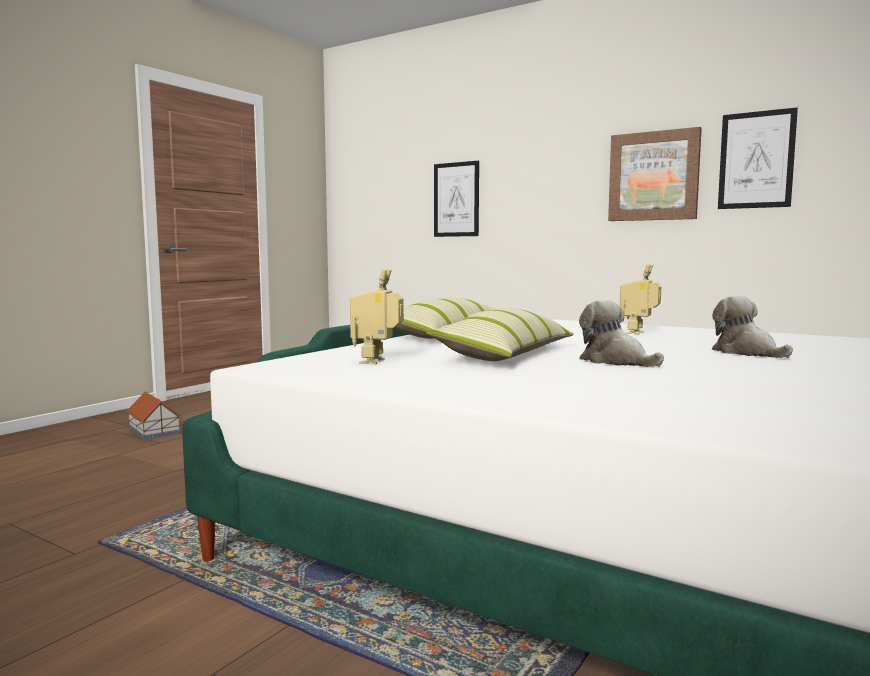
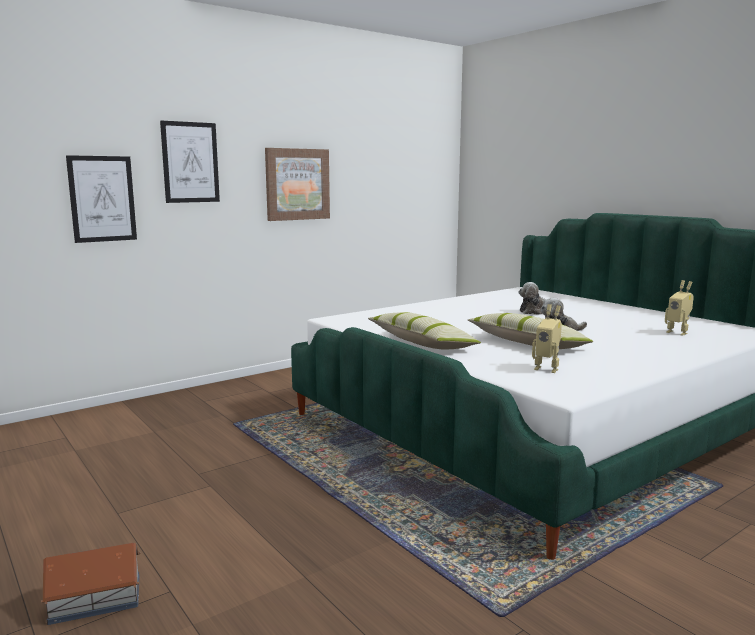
camera: 70 degrees left, 5 degrees up
toy robot [620,264,661,335] -> toy robot moved to [665,280,694,336]
picture [718,107,798,209] -> picture moved to [160,121,220,203]

